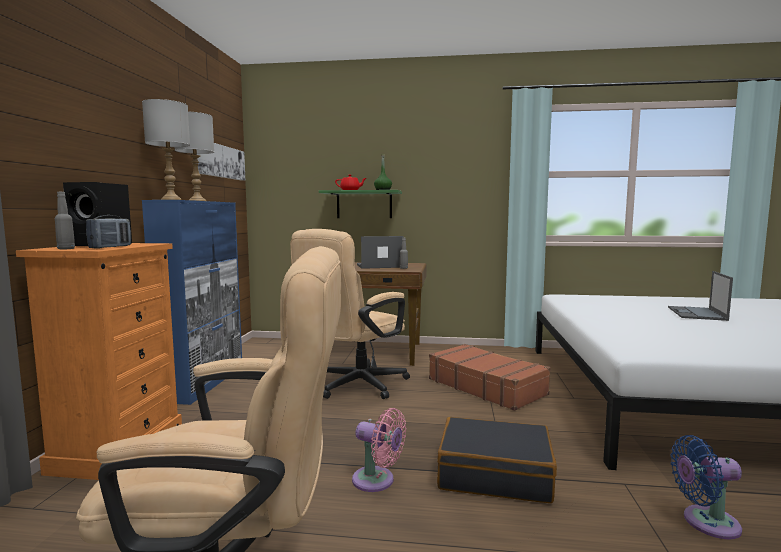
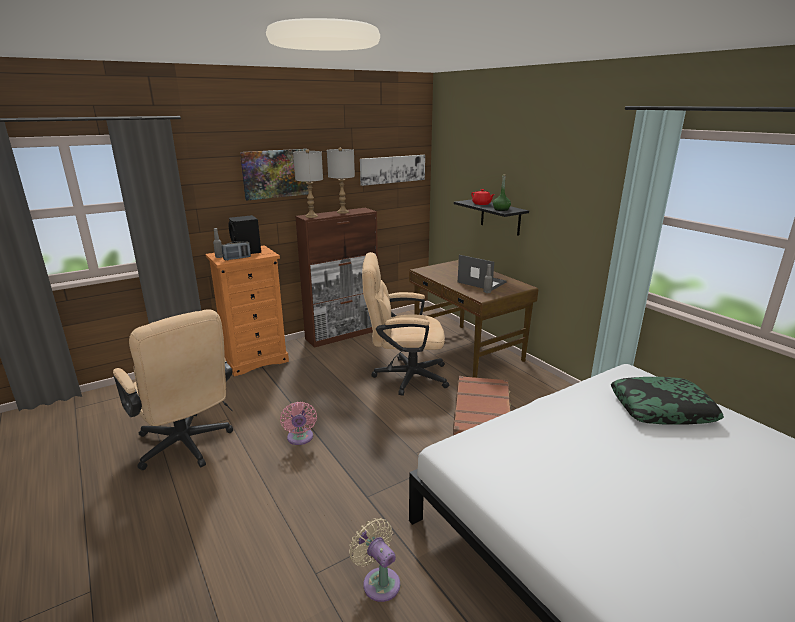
camera: 50 degrees right, 15 degrees up
blue cabinet [142,200,242,405] -> brown cabinet [295,208,378,348]
green shelf [319,190,402,218] -> black shelf [454,199,529,236]
black suitcase [437,417,557,503] -> none
laptop [668,271,733,321] -> none
blue fan [671,435,742,540] -> beige fan [349,518,400,602]
none -> picture [240,149,308,200]
none -> pillow [611,377,724,425]

